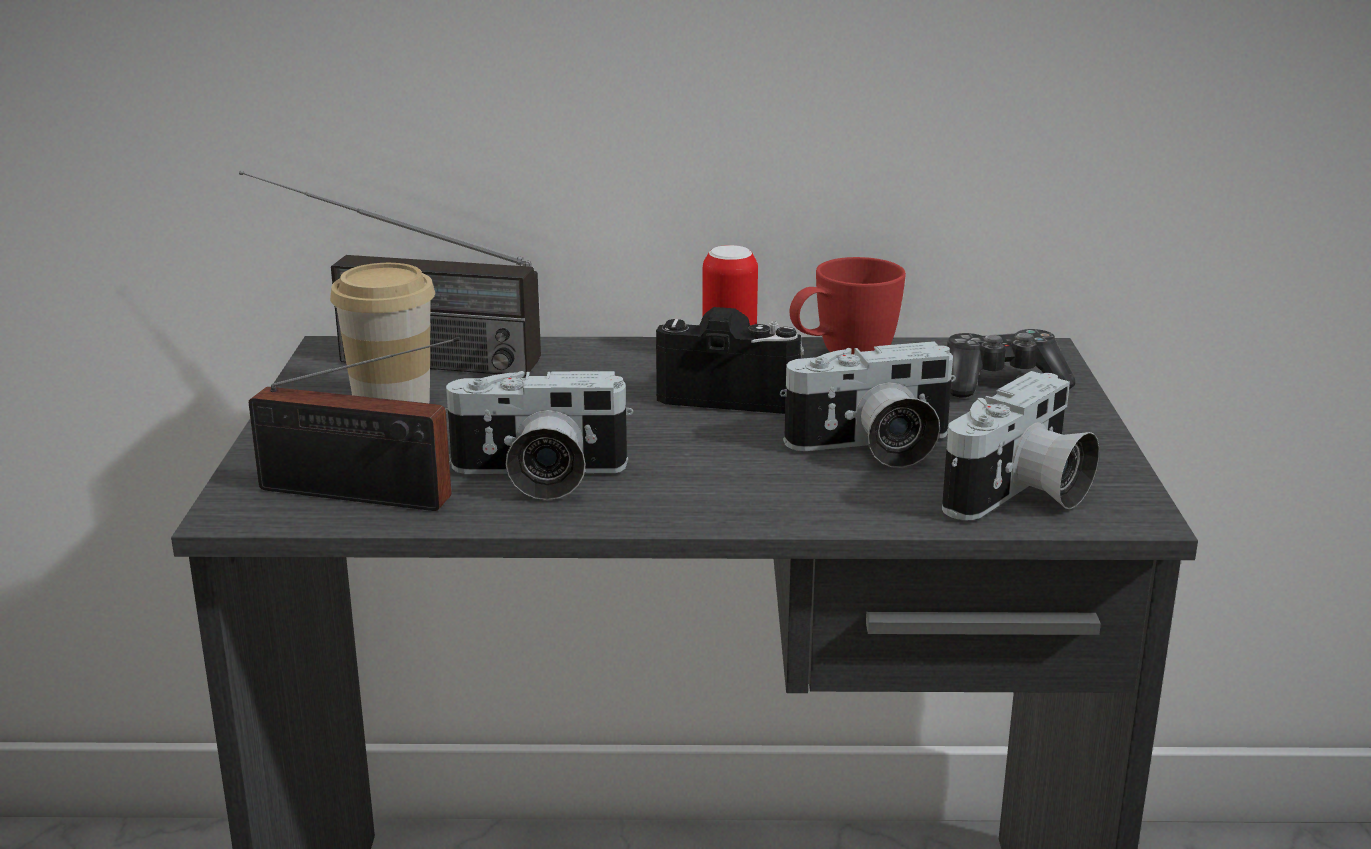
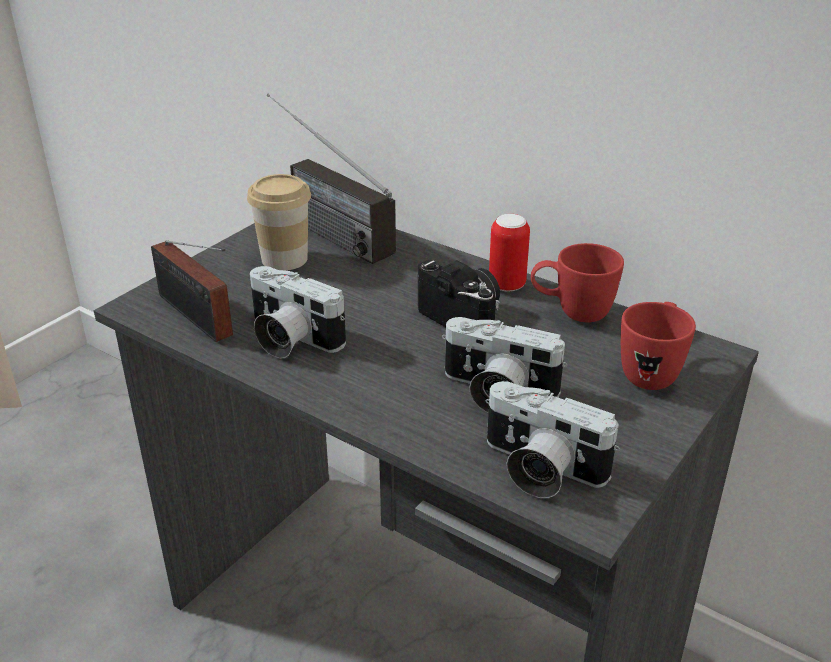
camera: 35 degrees right, 10 degrees up
camera [942,371,1099,520] -> camera turned 45 degrees clockwise [486,381,620,498]
game controller [947,329,1075,398] -> red mug [621,302,696,390]

